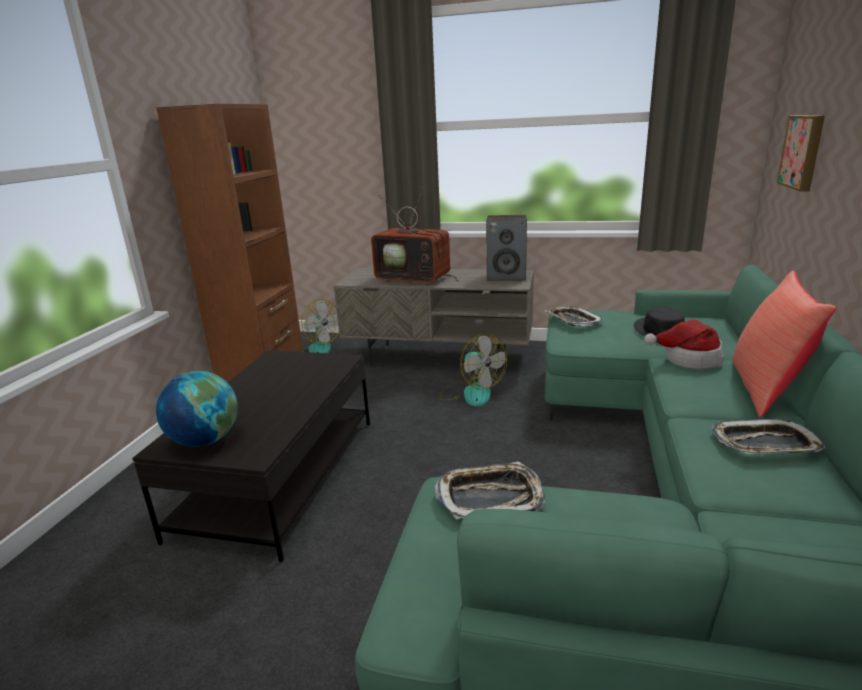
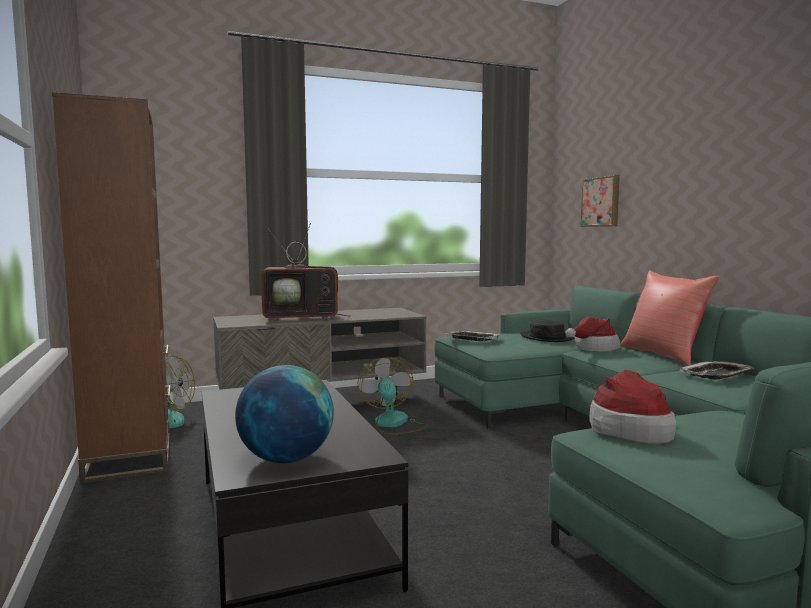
camera: 35 degrees left, 15 degrees down
tray [435,462,546,520] -> hat [589,370,676,444]
fan [440,334,507,407] -> fan turned 120 degrees counterclockwise [358,358,428,435]
speaker [486,215,527,281] -> none

